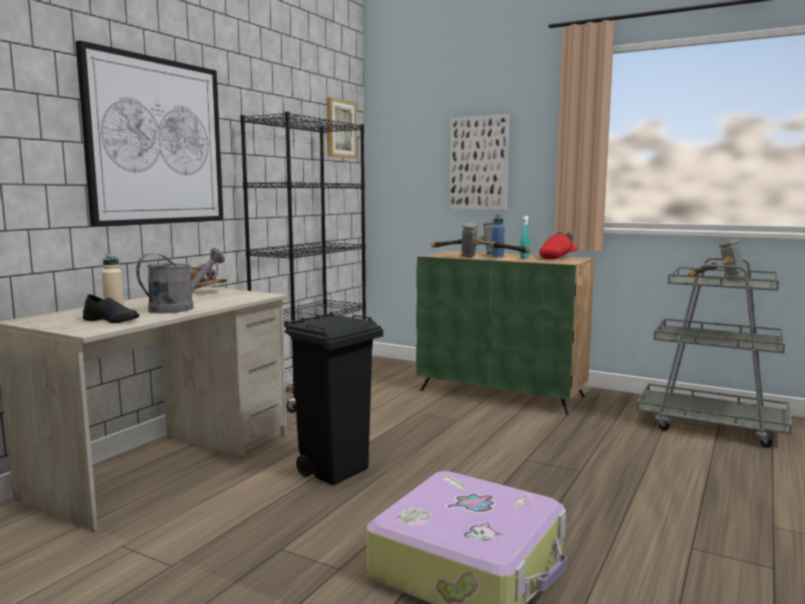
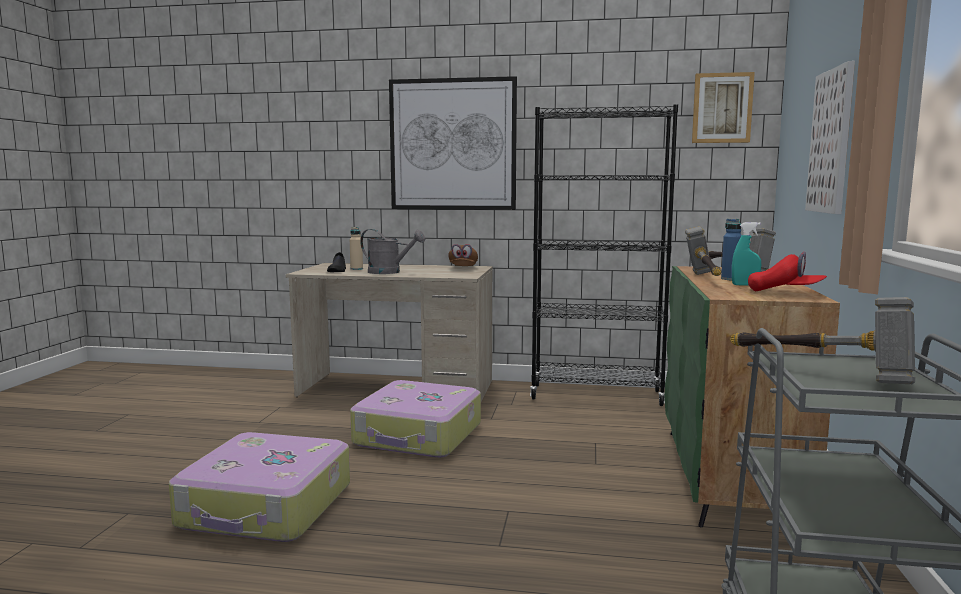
camera: 70 degrees right, 0 degrees up
black trash can [284,312,383,485] -> suitcase [350,380,481,458]

